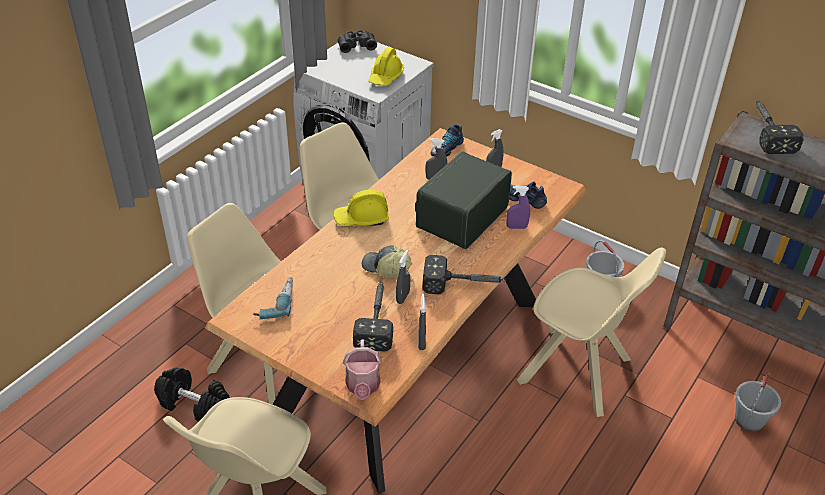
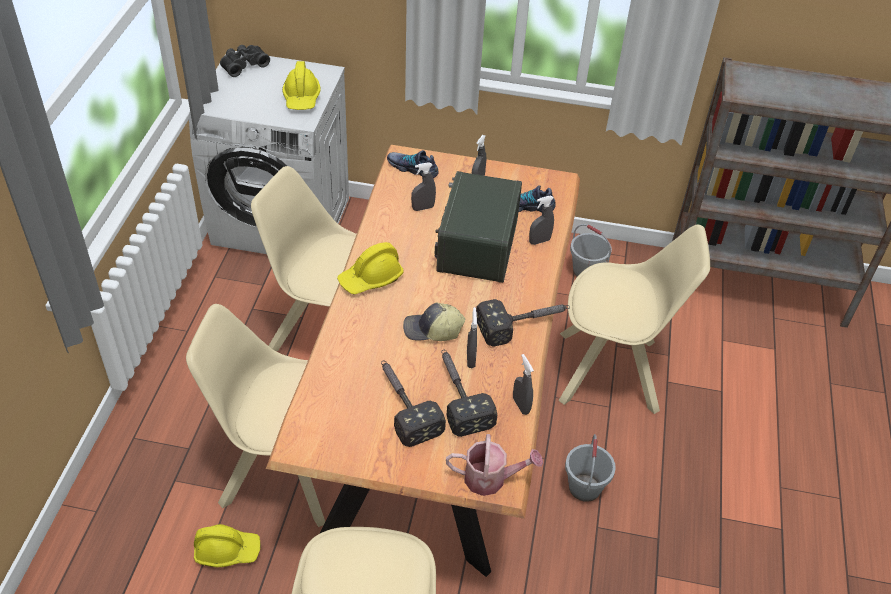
camera: 25 degrees left, 5 degrees up
black dumbbell [154,367,230,422] -> yellow hard hat [194,524,261,567]
power drill [253,277,293,319] -> none
watering can [343,340,382,400] -> watering can turned 60 degrees counterclockwise [446,434,543,496]
shoe [430,124,464,157] -> shoe turned 105 degrees clockwise [387,150,439,179]
purple spray bottle [507,186,530,229] -> grey spray bottle [529,196,554,245]
grey bucket [735,373,781,432] -> grey bucket moved to [565,434,616,502]
hammer [756,101,803,154] -> hammer moved to [381,361,446,447]

